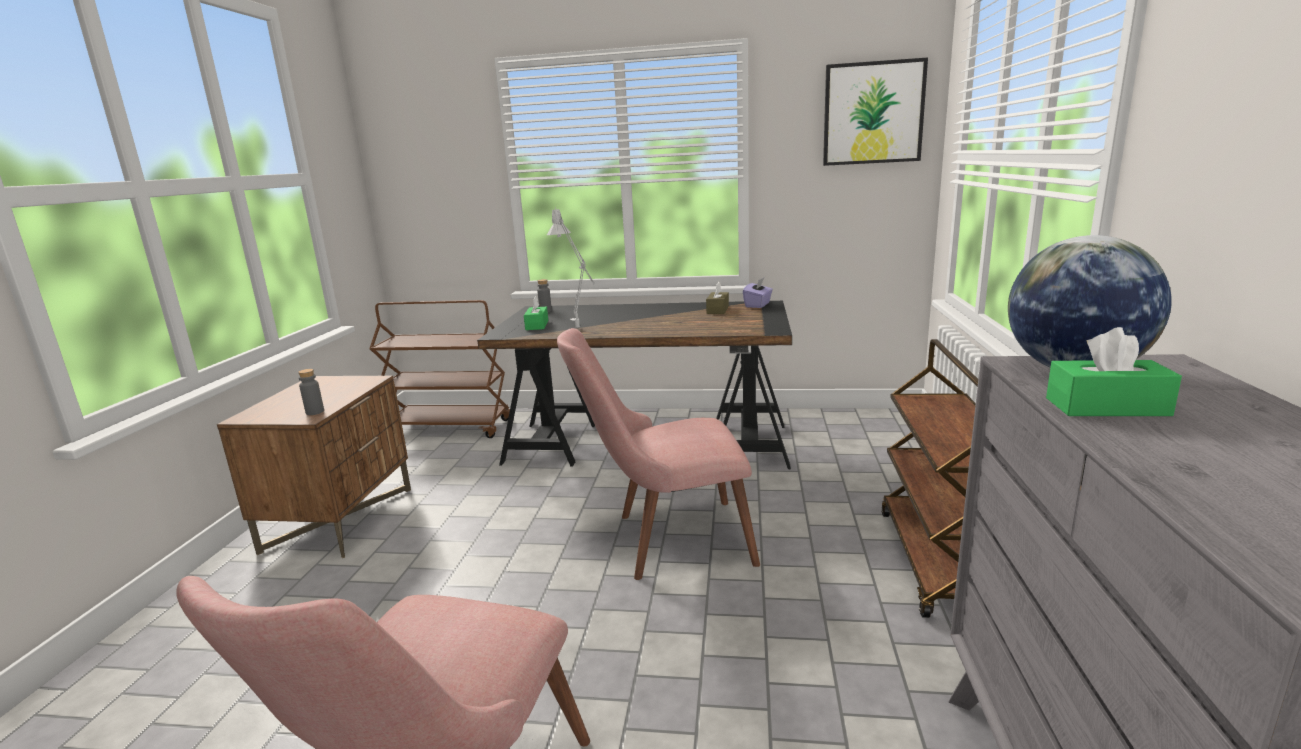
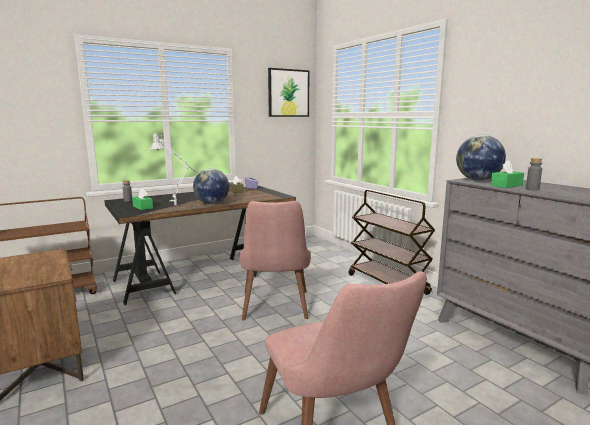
camera: 40 degrees left, 5 degrees down
grey bottle [298,369,324,415] -> grey bottle moved to [526,158,542,190]
pink chair [557,328,760,580] -> pink chair turned 45 degrees counterclockwise [239,201,311,320]
none -> globe [193,168,229,204]

